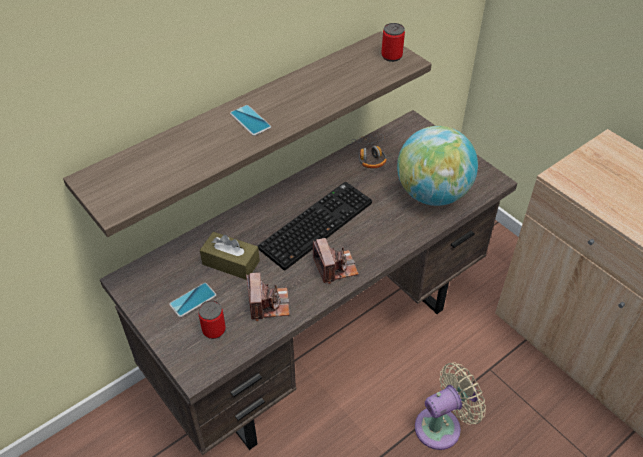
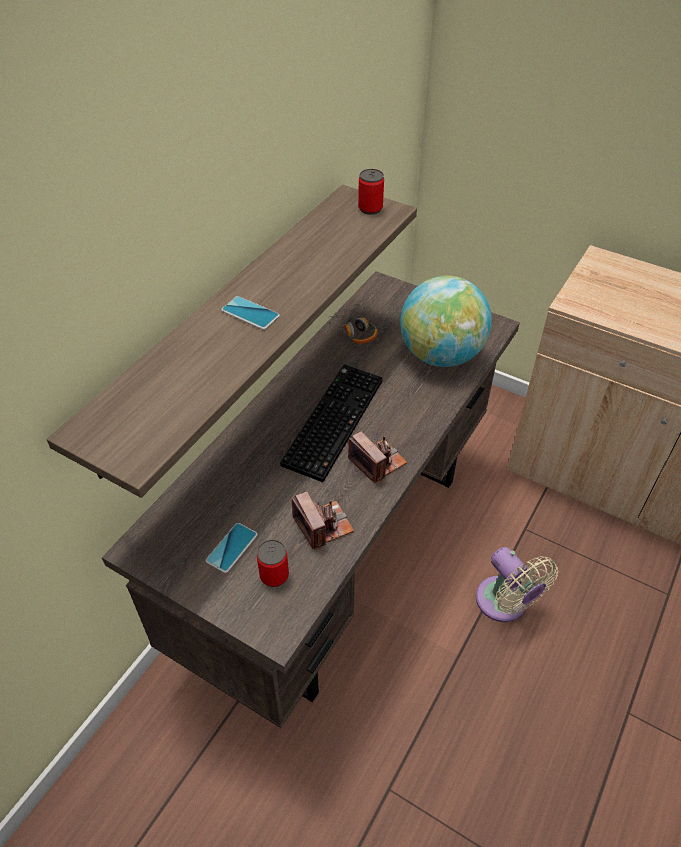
camera: 20 degrees left, 0 degrees up
brown tissue box [200,232,260,280] -> none
beige fan [415,362,486,450] -> beige fan turned 105 degrees clockwise [476,547,558,622]

